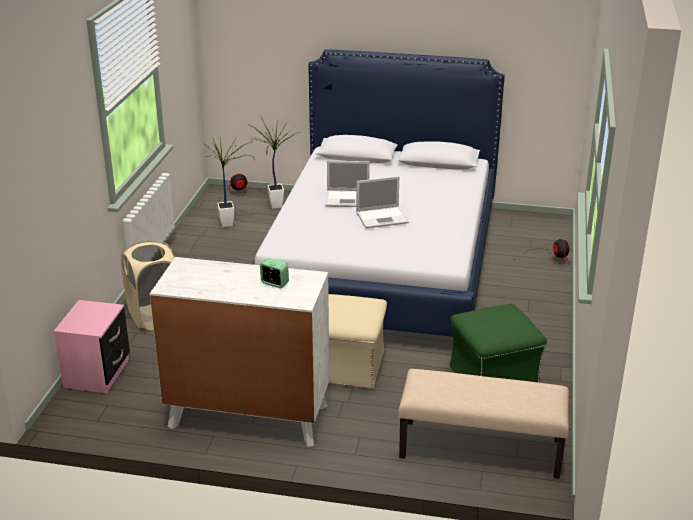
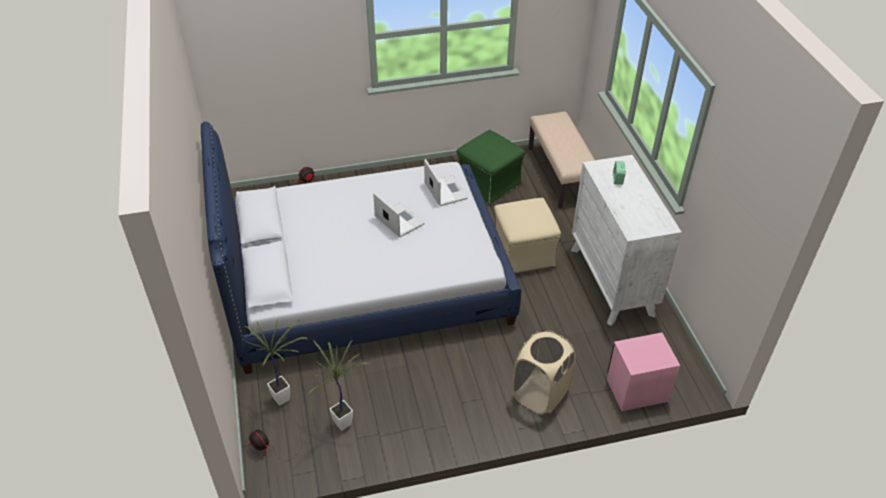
camera: 115 degrees left, 15 degrees up
laptop [325,161,370,207] -> laptop moved to [424,159,468,206]

